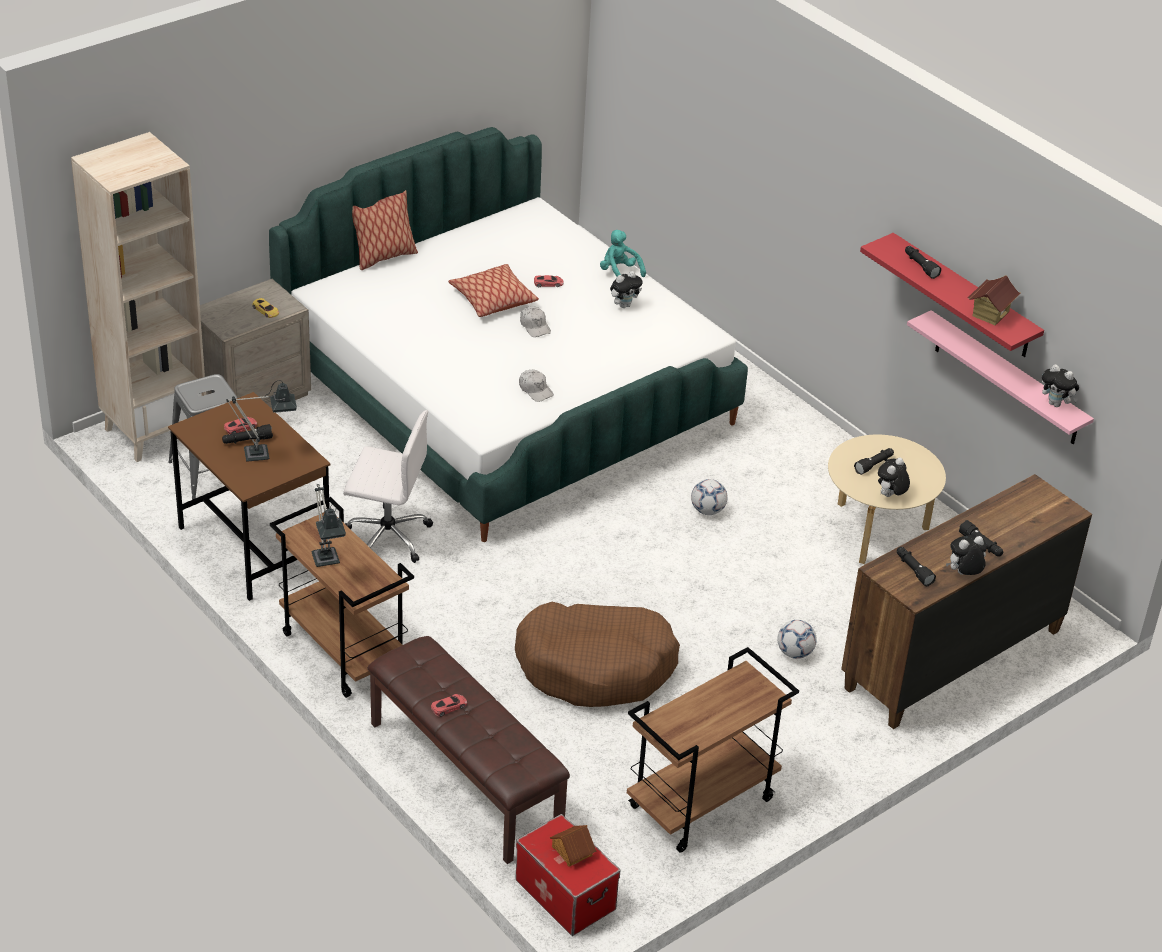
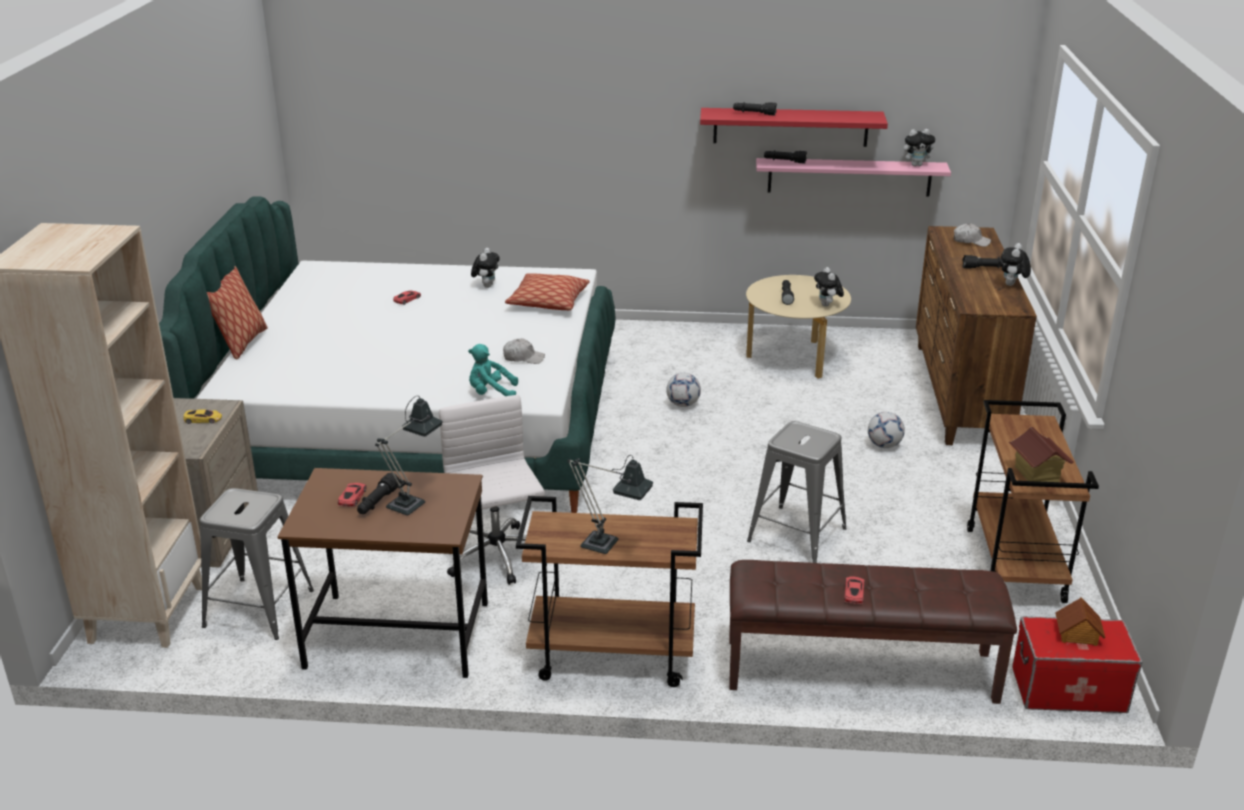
camera: 45 degrees left, 10 degrees down
white office chair [343,410,433,563] -> white office chair turned 75 degrees counterclockwise [439,395,545,585]
pillow [448,264,539,317] -> pillow moved to [505,274,590,310]
brown dog bed [515,602,680,707] -> grey stool [747,421,847,563]
white cap [520,306,551,337] -> white cap moved to [954,224,991,247]
turquoise plush toy [600,230,646,277] -> turquoise plush toy moved to [468,344,518,396]
black flashlight [897,547,936,586] -> black flashlight moved to [764,150,807,164]
toy house [968,275,1021,325] -> toy house moved to [1009,427,1074,482]

